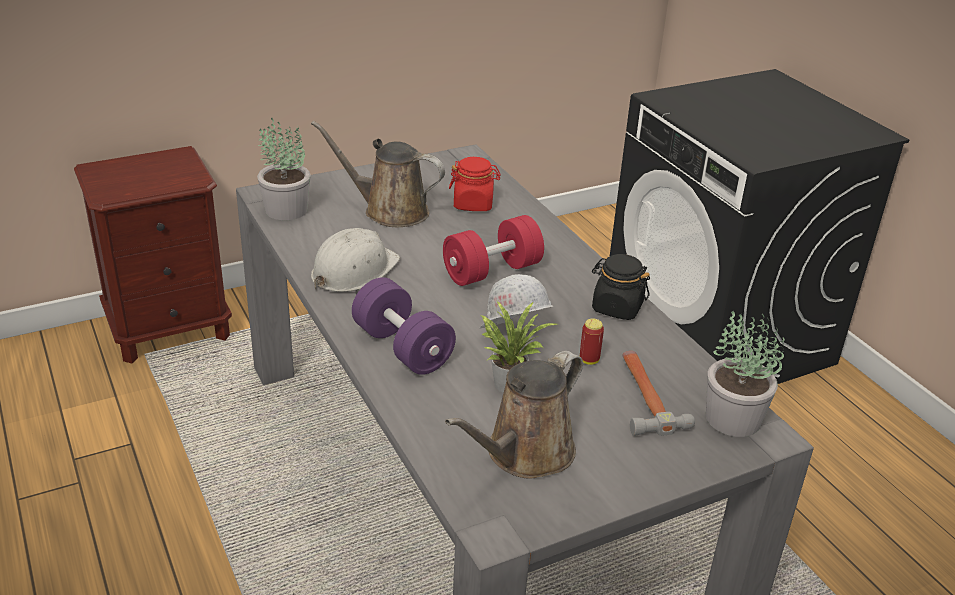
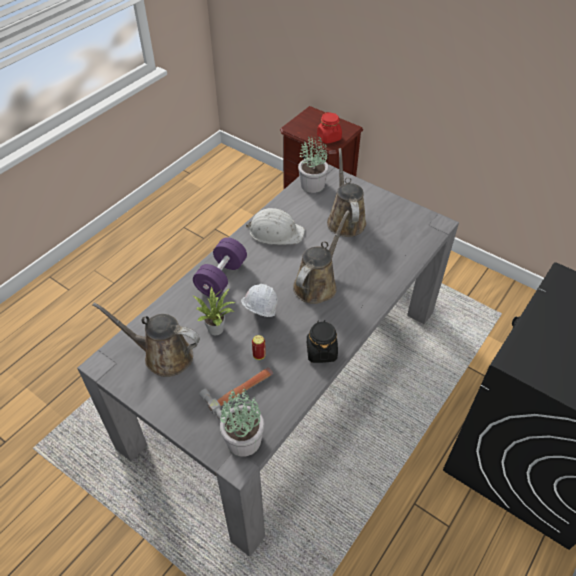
camera: 65 degrees right, 15 degrees up
red dumbbell [443,215,544,286] -> brown watering can [293,211,350,304]
red jar [449,157,501,211] -> red jar moved to [317,112,342,144]

